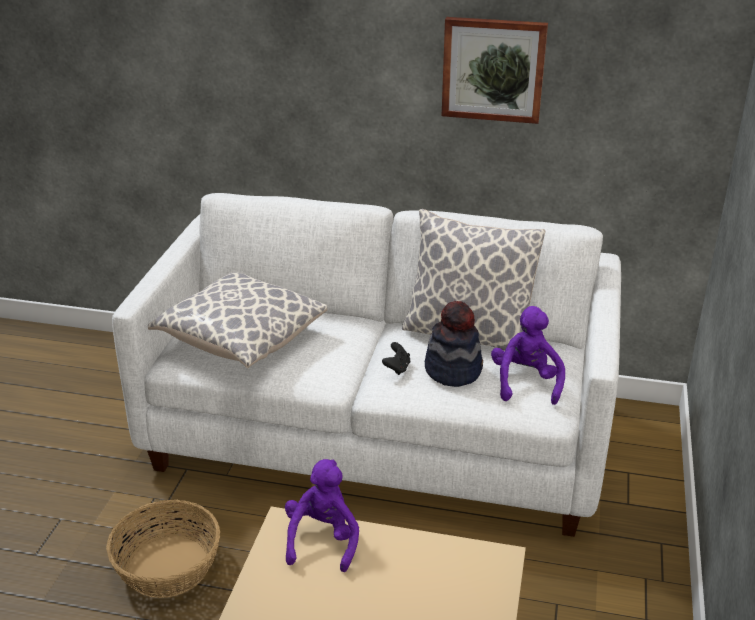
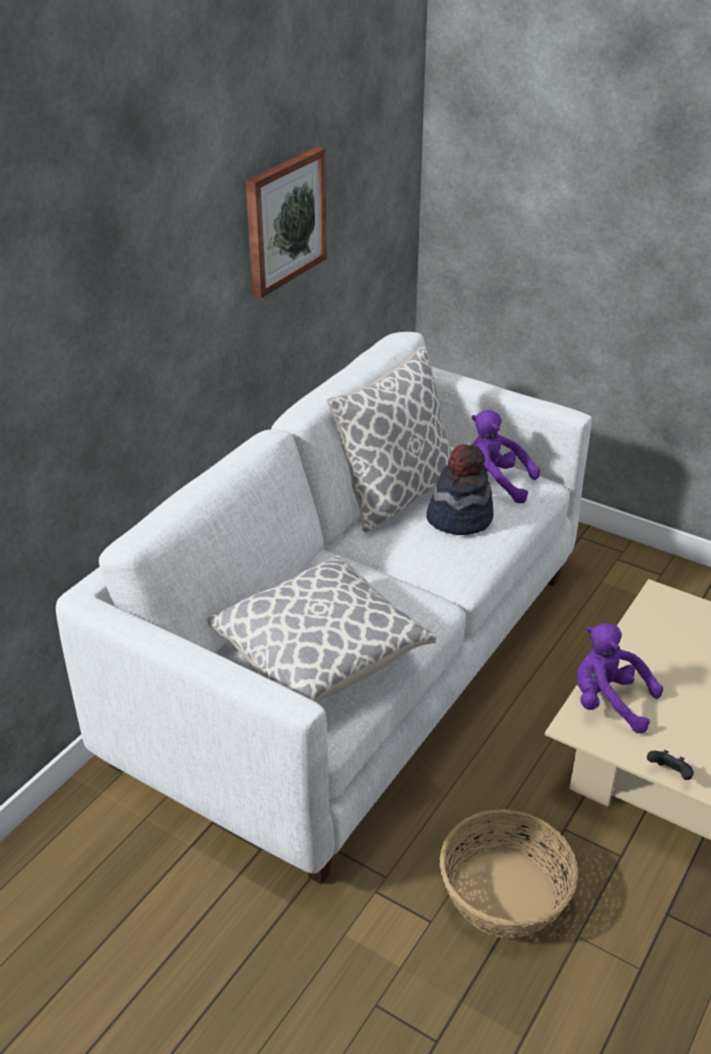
camera: 70 degrees left, 5 degrees up
black game controller [382,342,410,375] -> black game controller moved to [647,750,694,780]

